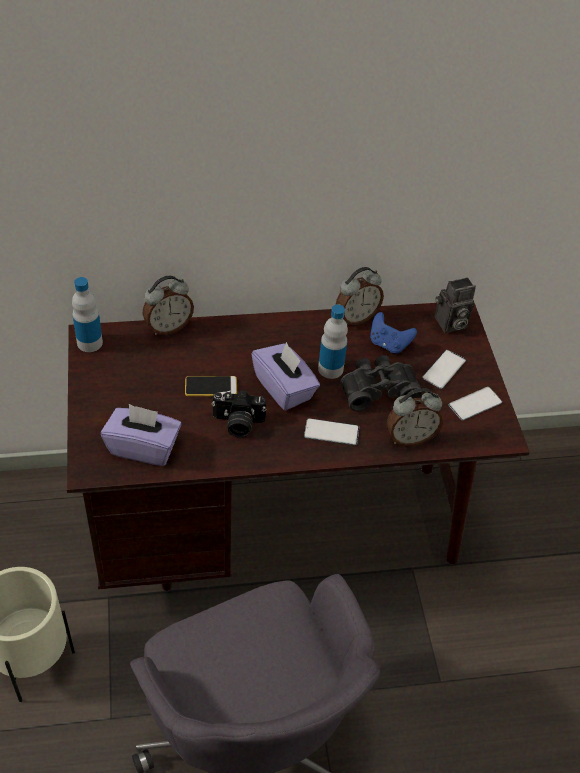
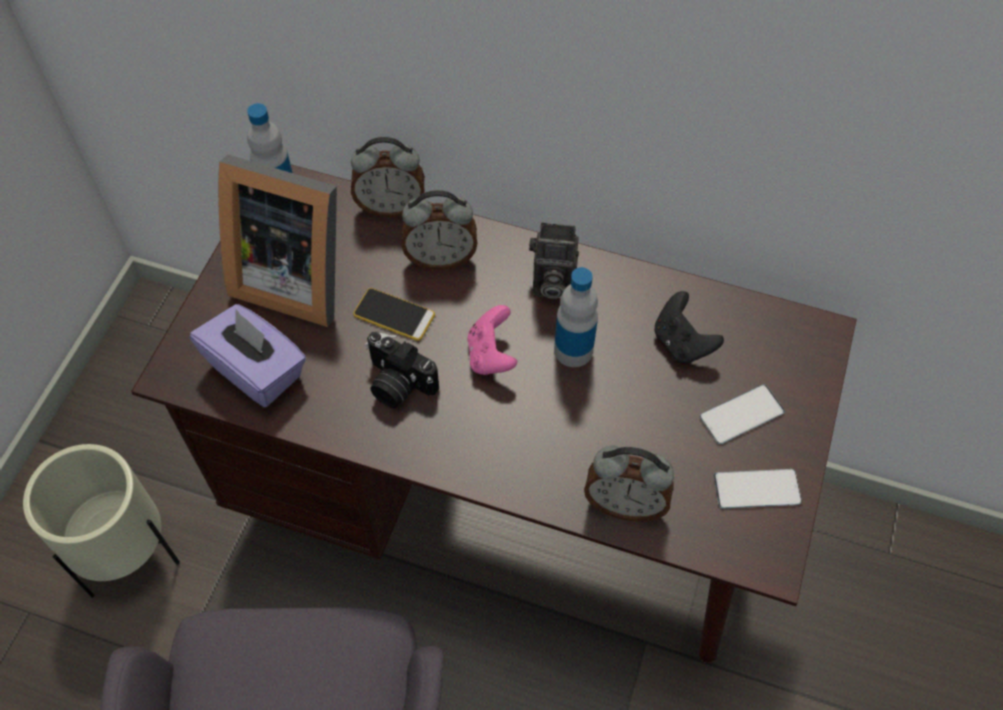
camera: 30 degrees right, 10 degrees up
purple tissue box [251,342,320,411] -> pink game controller [467,305,517,375]
phone [304,418,359,445] -> none
alarm clock [336,267,384,325] -> alarm clock moved to [401,190,477,270]
black binoculars [341,355,423,411] -> none
blue game controller [370,312,417,354] -> black game controller [654,291,724,363]
camera [435,277,476,333] -> camera moved to [529,223,579,299]
none -> picture frame [218,154,337,327]

